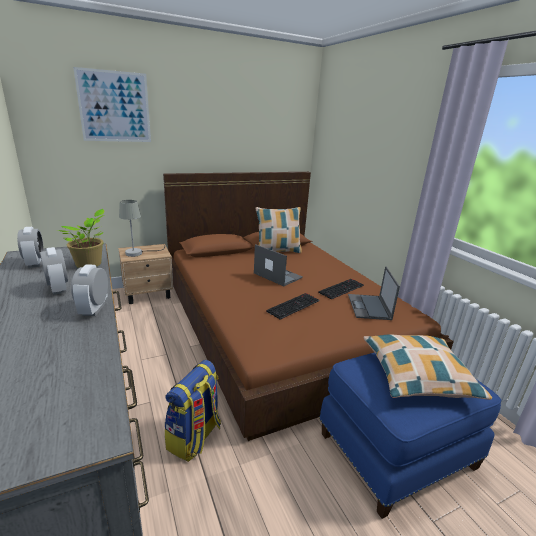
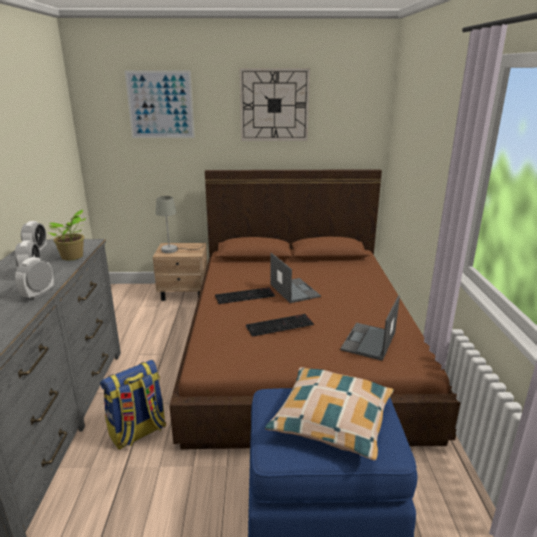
camera: 25 degrees right, 0 degrees up
pillow [256,207,302,253] -> none
keyboard [318,279,364,299] -> keyboard moved to [215,287,275,304]
none -> wall clock [239,68,310,141]

